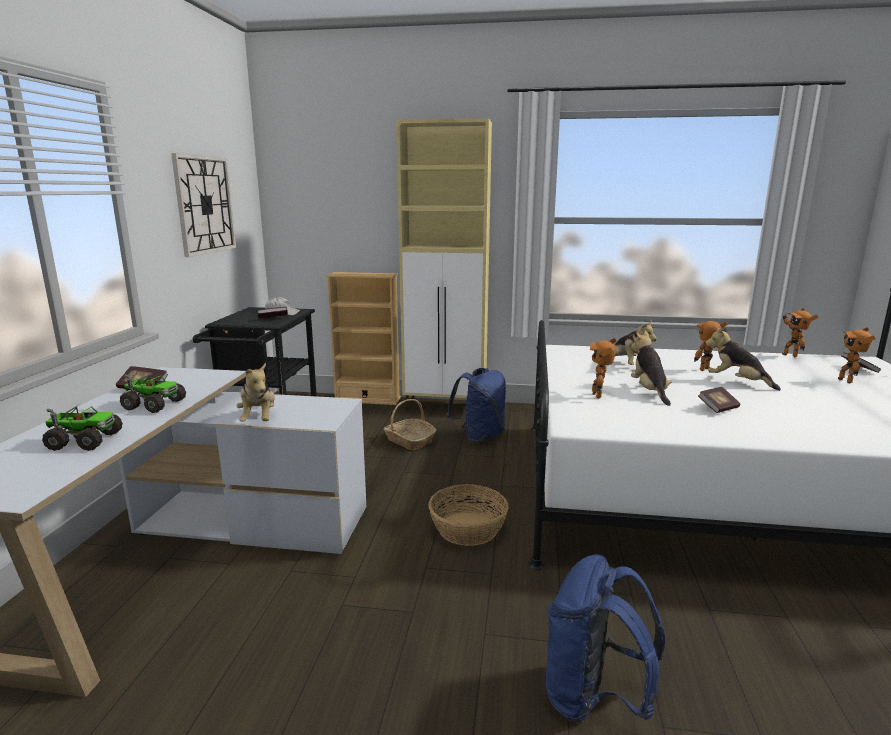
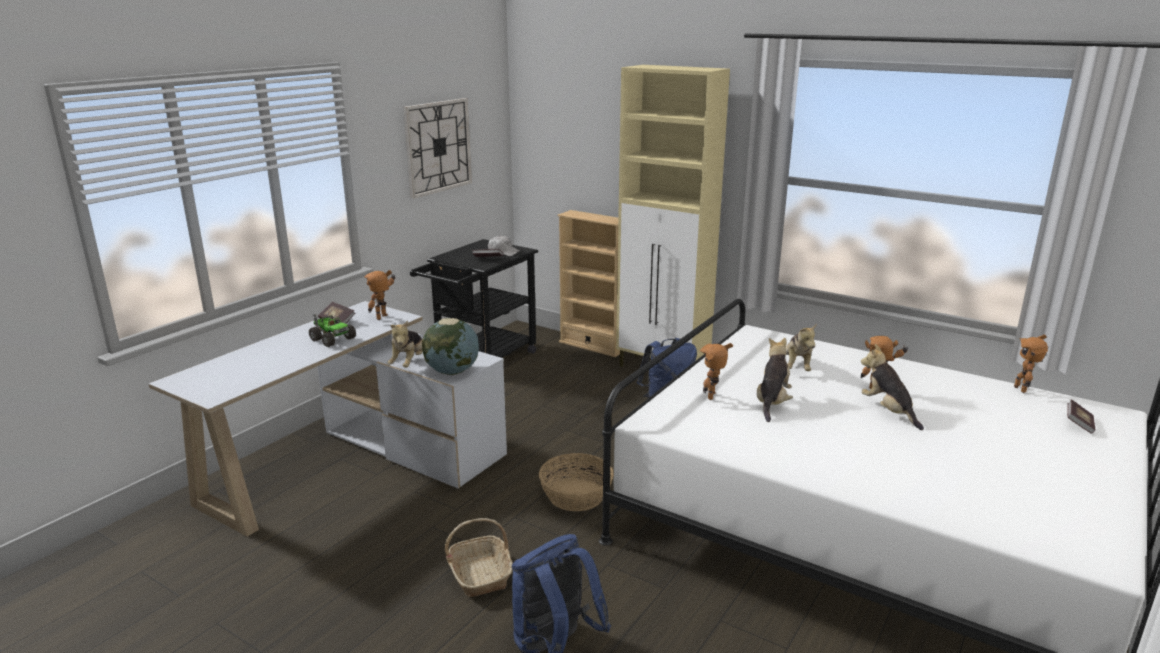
camera: 25 degrees right, 5 degrees up
toy truck [42,406,123,451] -> none
basket [384,399,437,451] -> basket moved to [445,518,513,597]
book [698,387,740,413] -> none
toy robot [838,327,876,384] -> toy robot moved to [364,270,395,320]
none -> globe [422,318,479,375]

